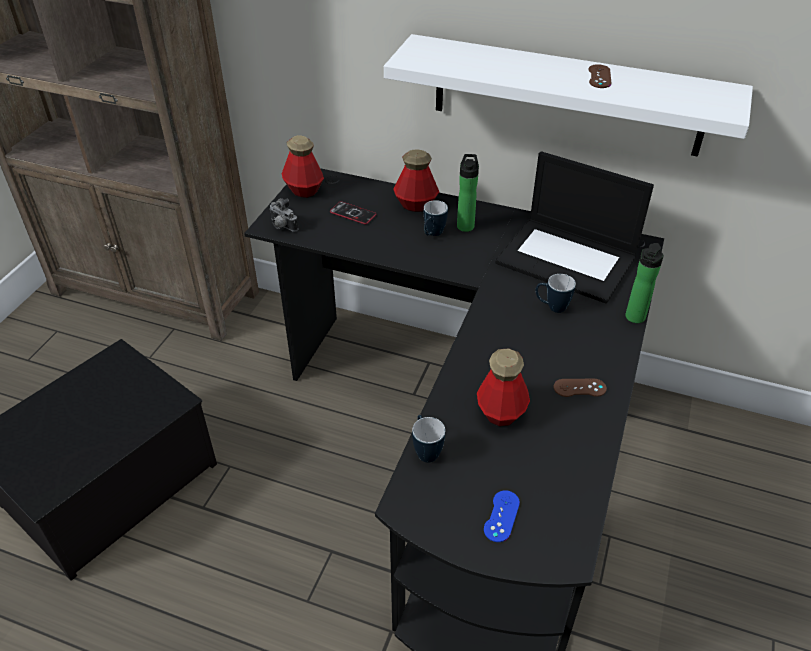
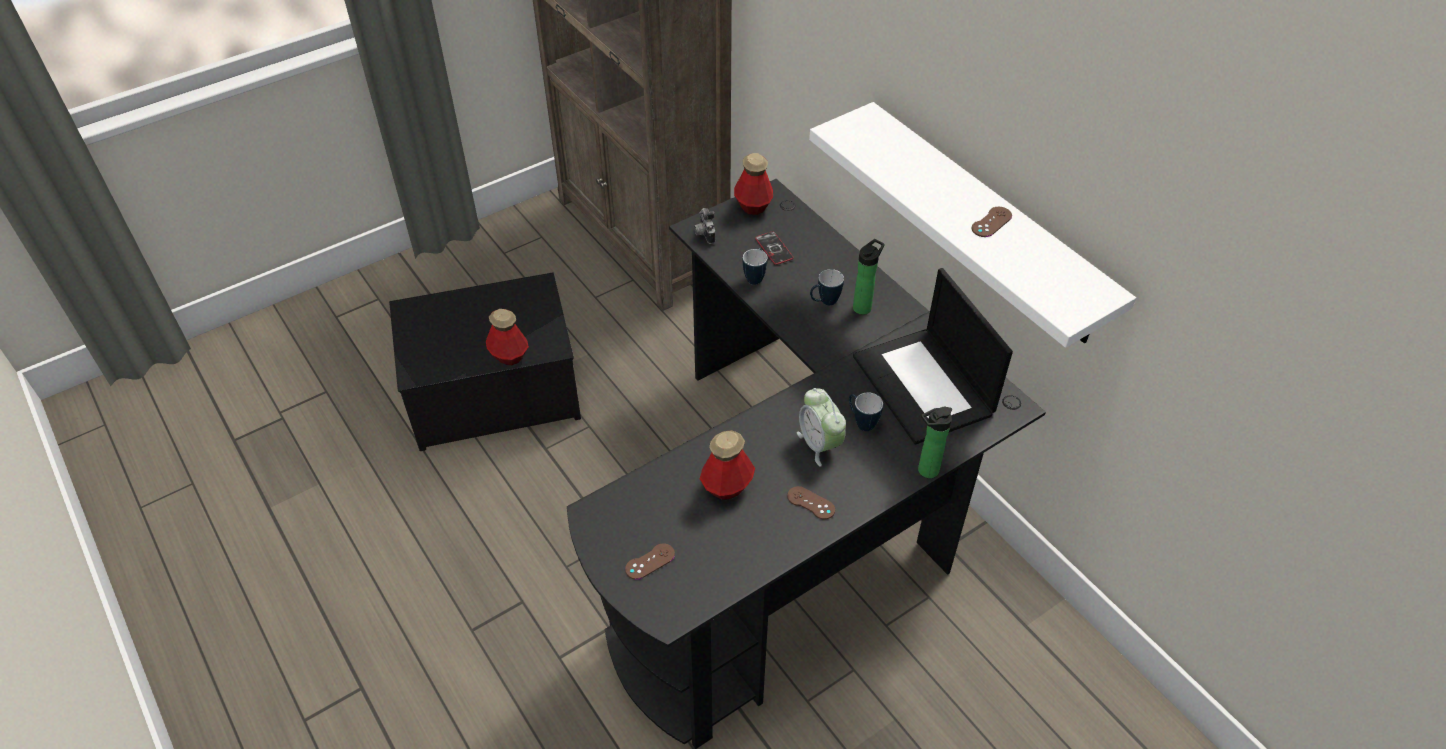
camera: 35 degrees right, 5 degrees up
bottle [393,149,439,212] -> bottle moved to [486,309,529,365]
mug [412,415,445,463] -> mug moved to [743,248,768,285]
blue game controller [484,490,520,542] -> brown game controller [625,543,675,579]
none -> alarm clock [797,388,846,467]

